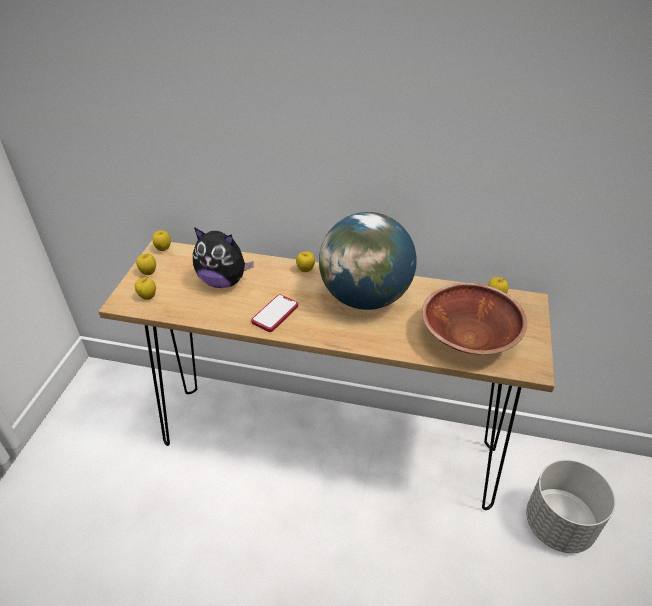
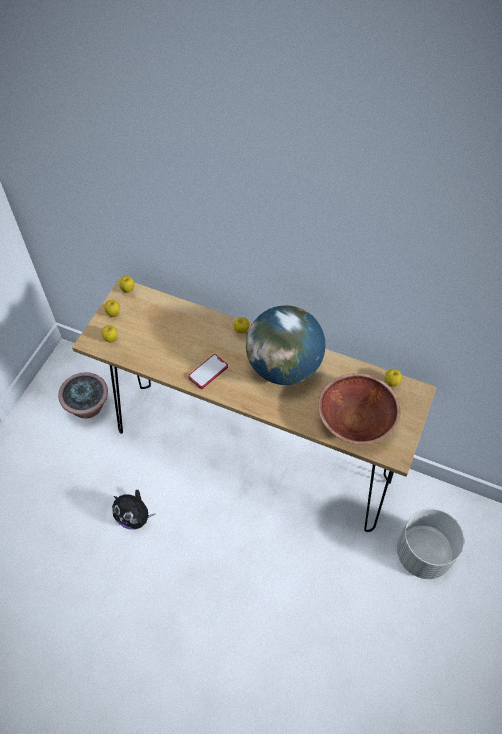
camera: 10 degrees right, 15 degrees up
plush toy [193,227,254,288] -> plush toy moved to [112,490,155,529]
none -> potted plant [58,372,108,418]

